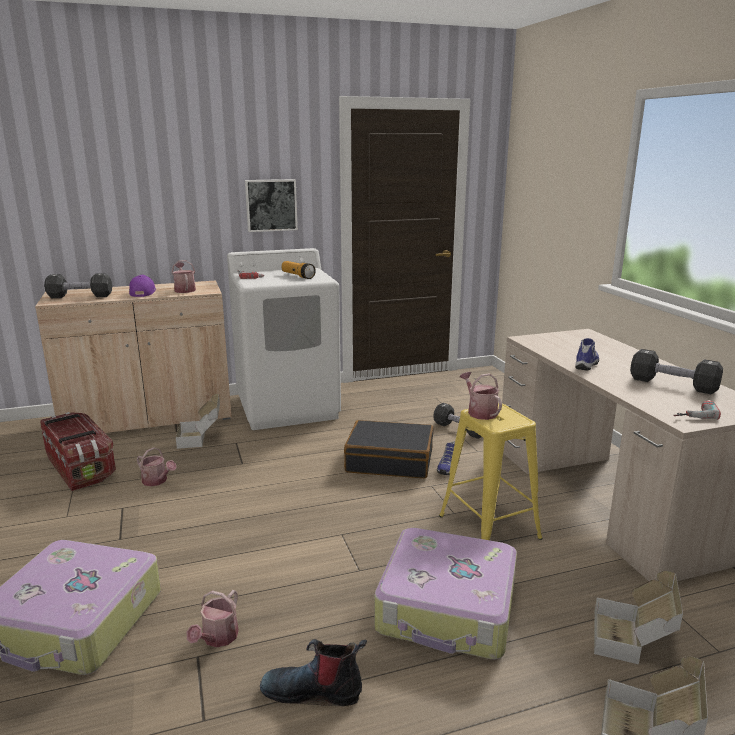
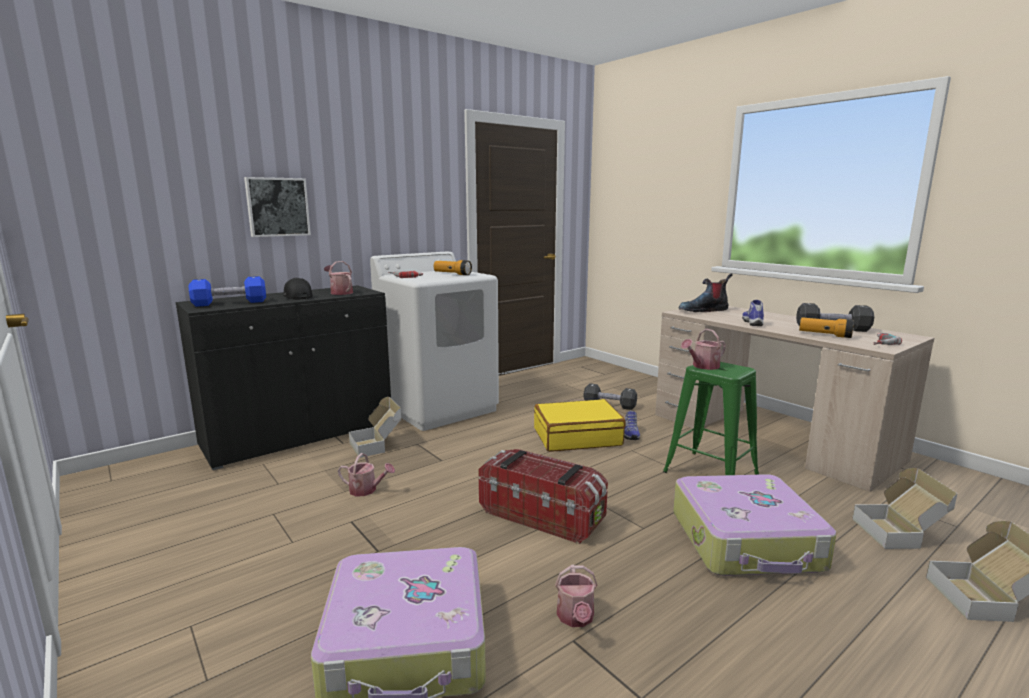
camera: 20 degrees left, 5 degrees down
beige cabinet [35,280,232,433] -> black cabinet [176,285,391,470]
storage box [40,412,116,491] -> storage box moved to [478,449,608,544]
black dumbbell [44,273,112,298] -> blue dumbbell [188,276,266,307]
purple cap [129,275,156,297] -> black cap [283,278,313,300]
picture [245,179,298,232] -> picture moved to [244,177,311,237]
boot [260,639,367,706] -> boot moved to [678,273,733,312]
black suitcase [344,420,434,478] -> yellow suitcase [534,399,625,452]
yellow stool [439,403,543,540] -> green stool [663,362,759,475]
watering can [460,372,502,420] -> watering can turned 75 degrees counterclockwise [681,329,726,370]
none -> flashlight [799,317,854,338]

